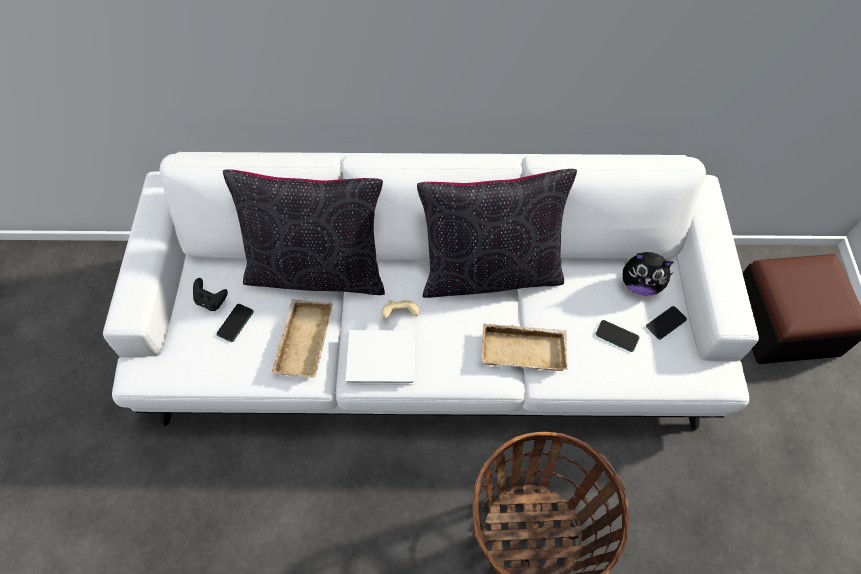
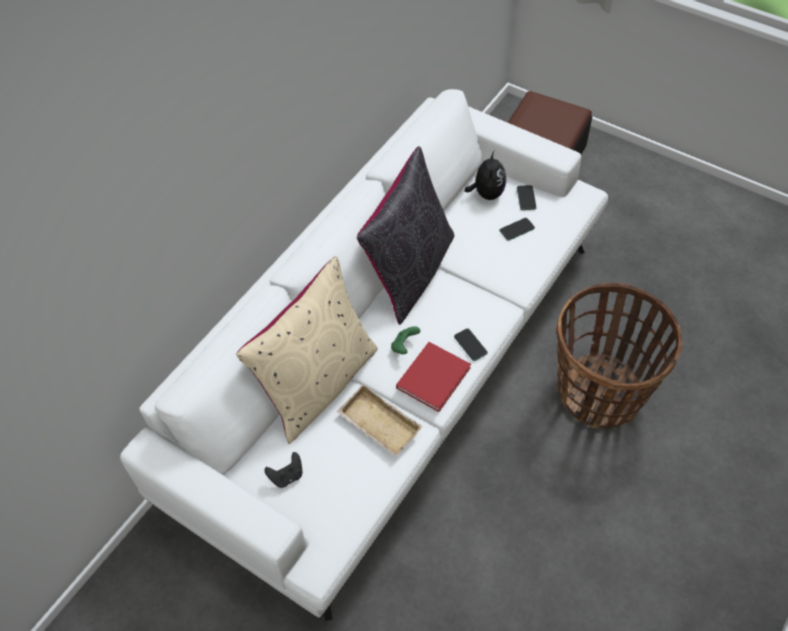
camera: 55 degrees left, 5 degrees down
phone [216,304,254,342] -> phone moved to [454,328,488,361]
black pillow [223,169,385,295] -> beige pillow [236,256,378,444]
white book [346,330,416,385] -> red book [396,342,471,412]
beige game controller [381,300,420,318] -> green game controller [391,326,420,354]
beige tray [481,323,568,371] -> none
plush toy [623,252,674,296] -> plush toy turned 45 degrees counterclockwise [464,151,506,200]

